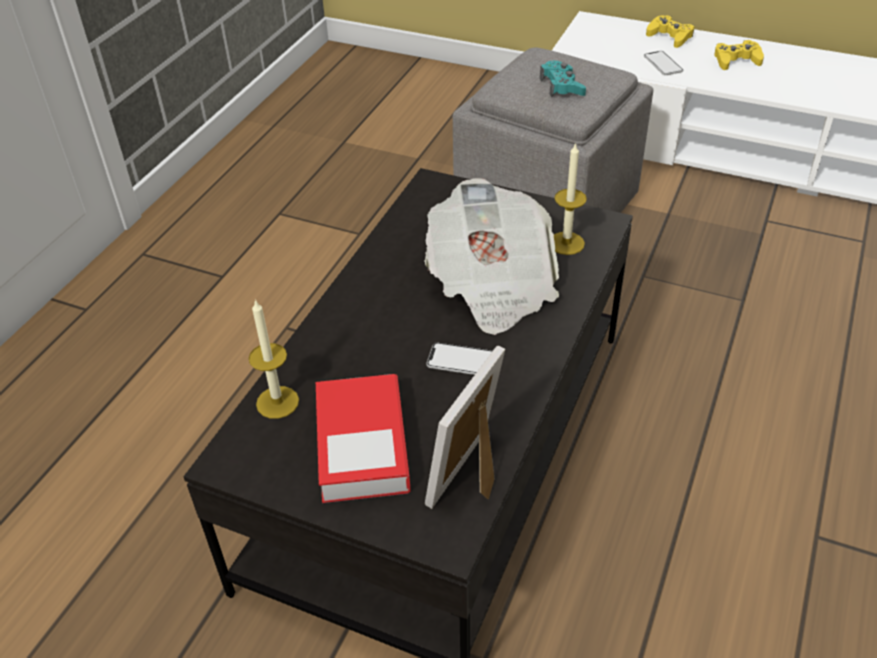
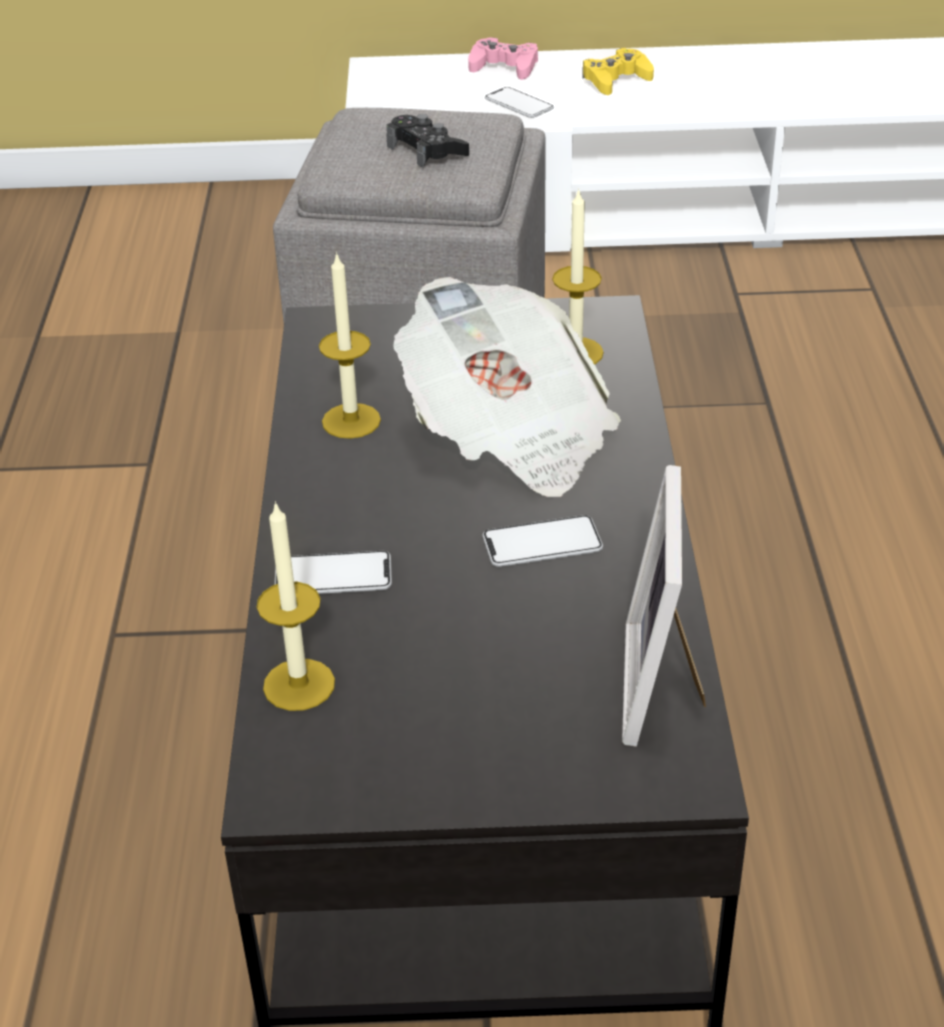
camera: 25 degrees left, 5 degrees down
book [316,374,411,503] -> none
turquoise game controller [540,61,586,98] -> black game controller [386,114,469,168]
yellow game controller [646,15,695,48] -> pink game controller [468,37,538,80]
none -> phone [274,551,392,594]
none -> candle [319,252,381,439]

